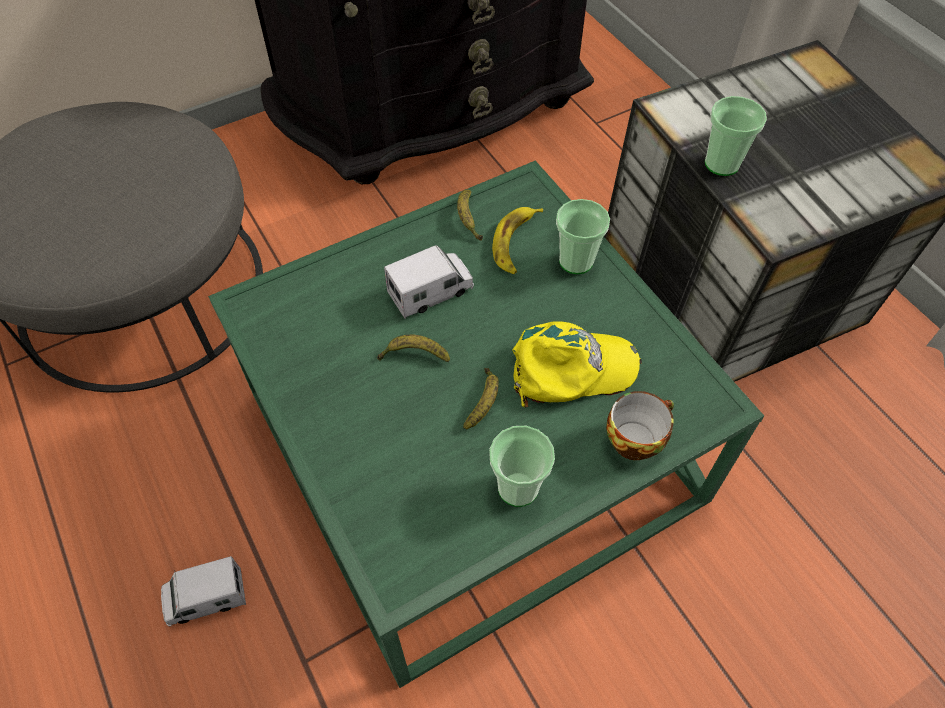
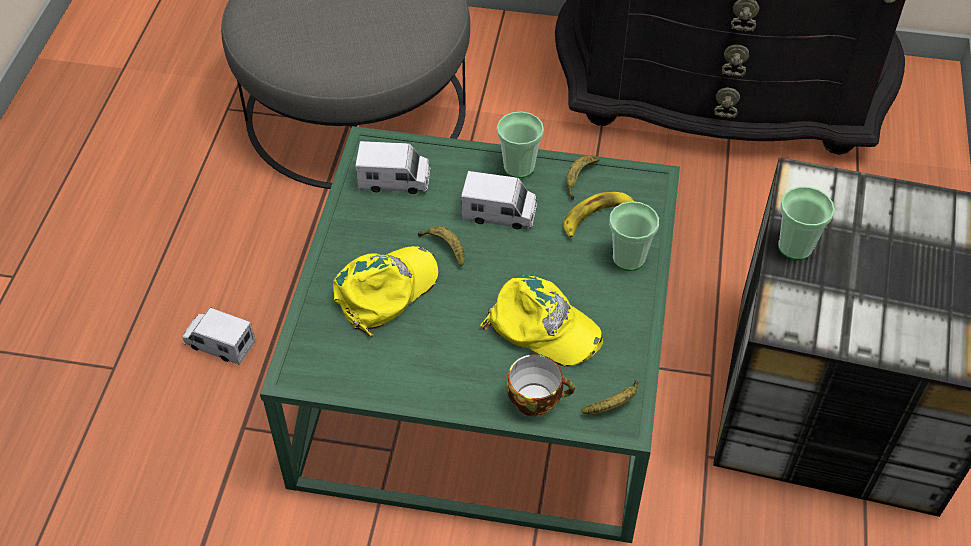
camera: 40 degrees right, 5 degrees down
banana [463,368,499,430] -> banana moved to [581,380,638,415]
cup [489,426,555,507] -> cup moved to [497,111,544,178]
none -> yellow cap [333,246,438,337]
none -> toy truck [355,141,430,194]

